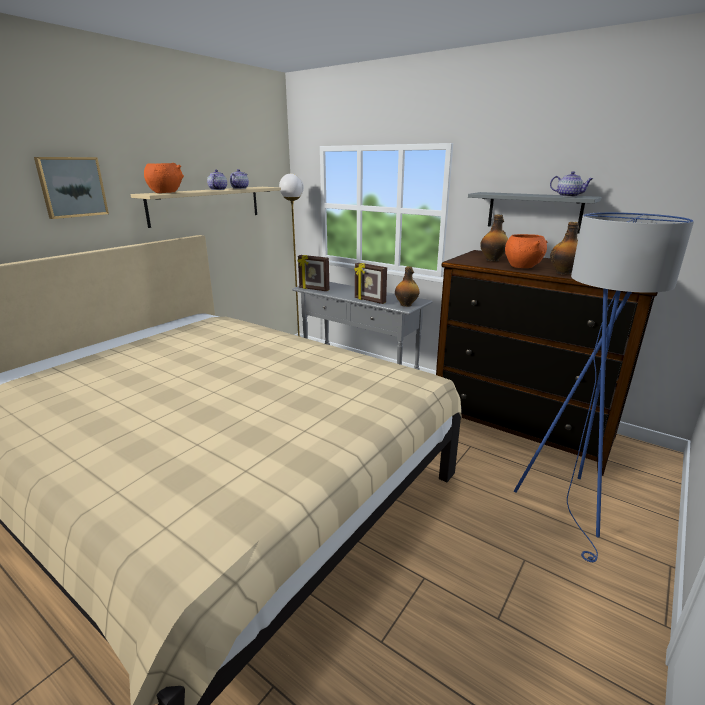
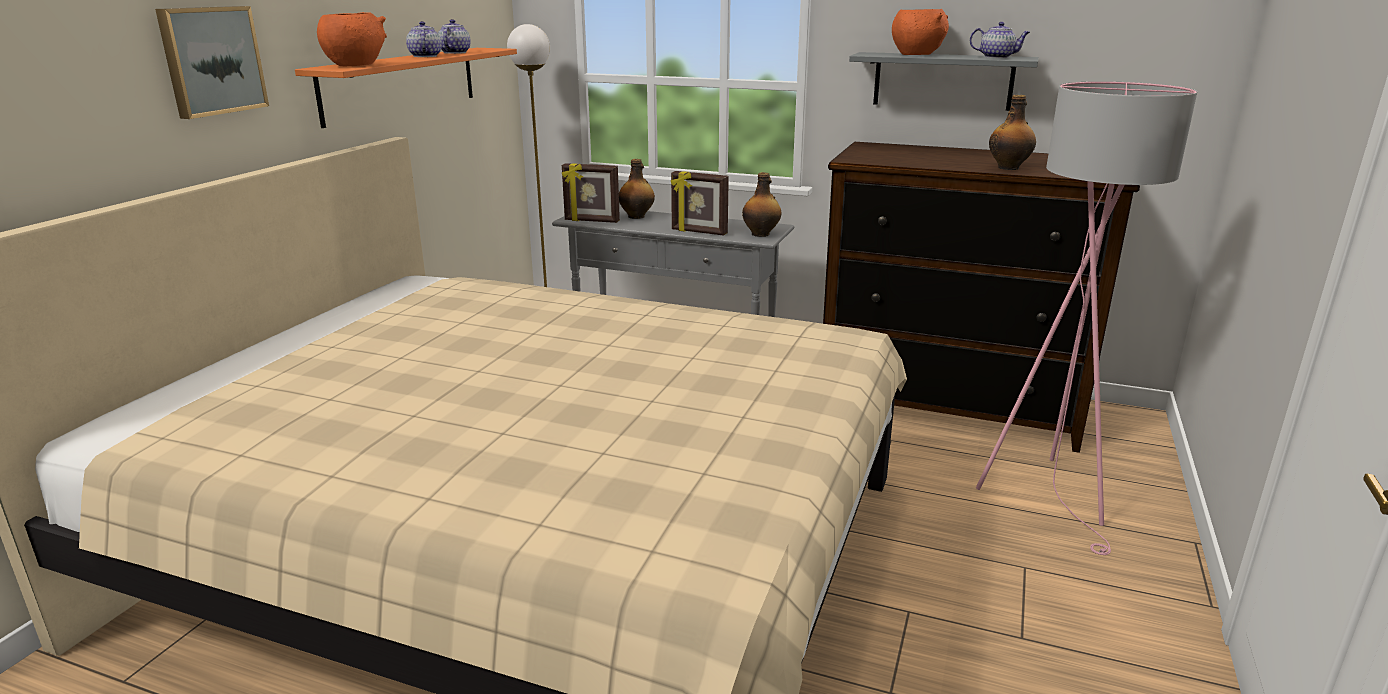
camera: 15 degrees left, 0 degrees up
beige shelf [130,187,281,228] -> orange shelf [295,48,517,128]
bottle [480,215,508,261] -> bottle moved to [619,159,655,219]
orange bowl [505,234,548,268] -> orange bowl moved to [892,9,949,55]
blue floor lamp [514,212,694,562] -> pink floor lamp [976,81,1197,555]

